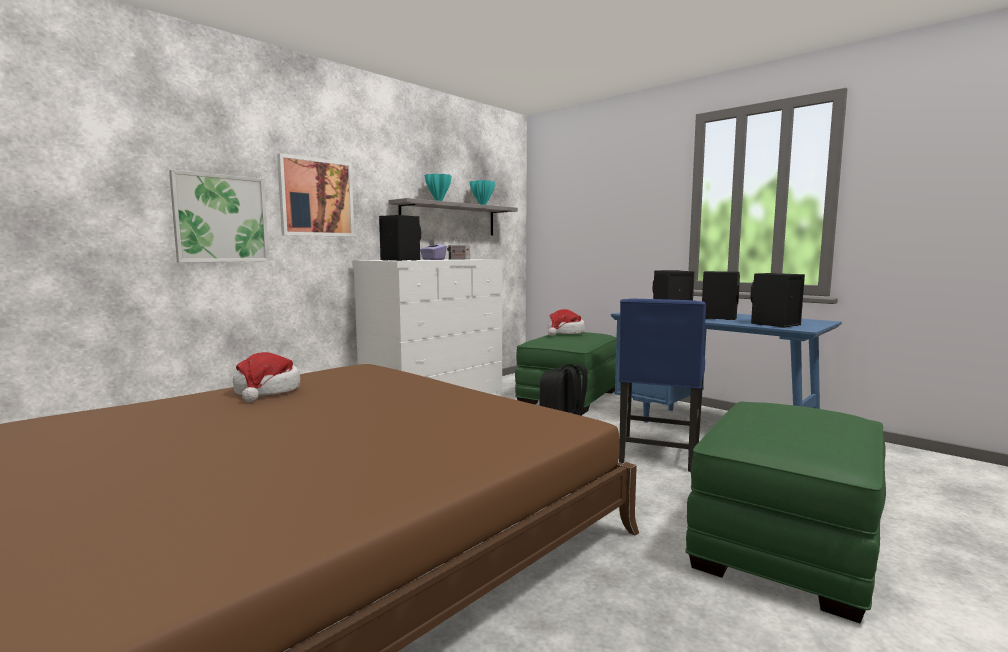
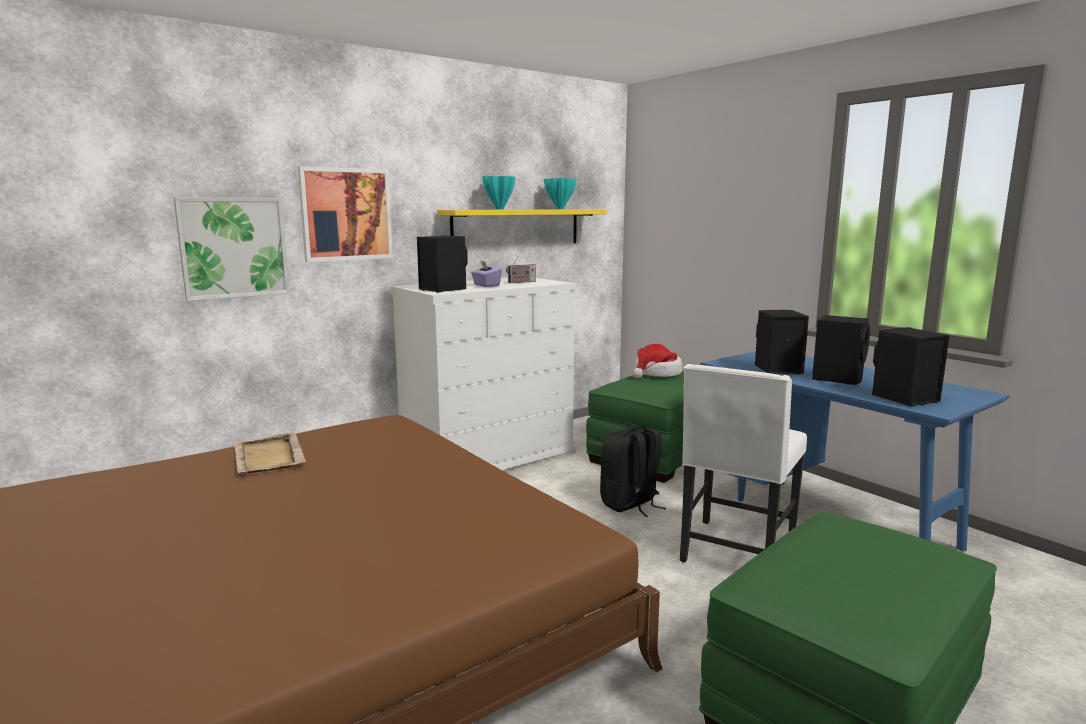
camera: 10 degrees right, 5 degrees up
hat [233,352,300,402] -> beige tray [234,432,306,473]
grey shelf [389,198,518,235] -> yellow shelf [437,209,607,244]
blue chair [619,299,706,472] -> white chair [680,364,807,563]

